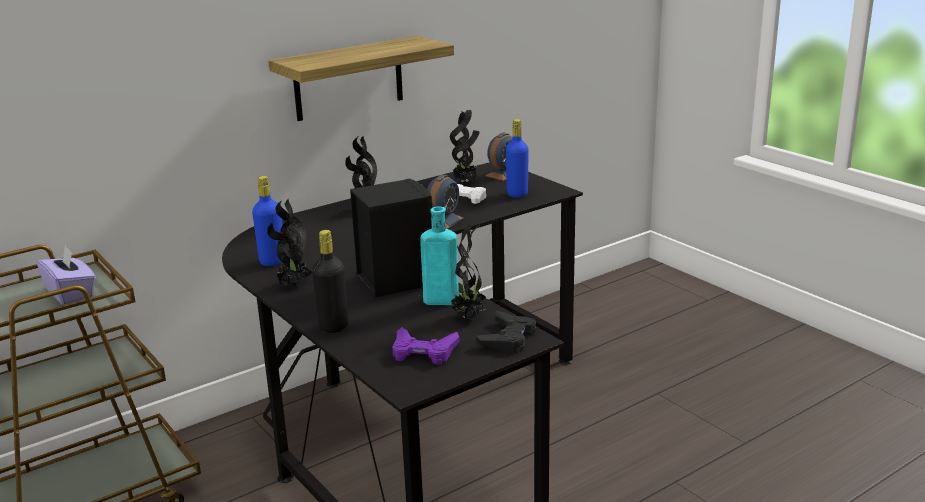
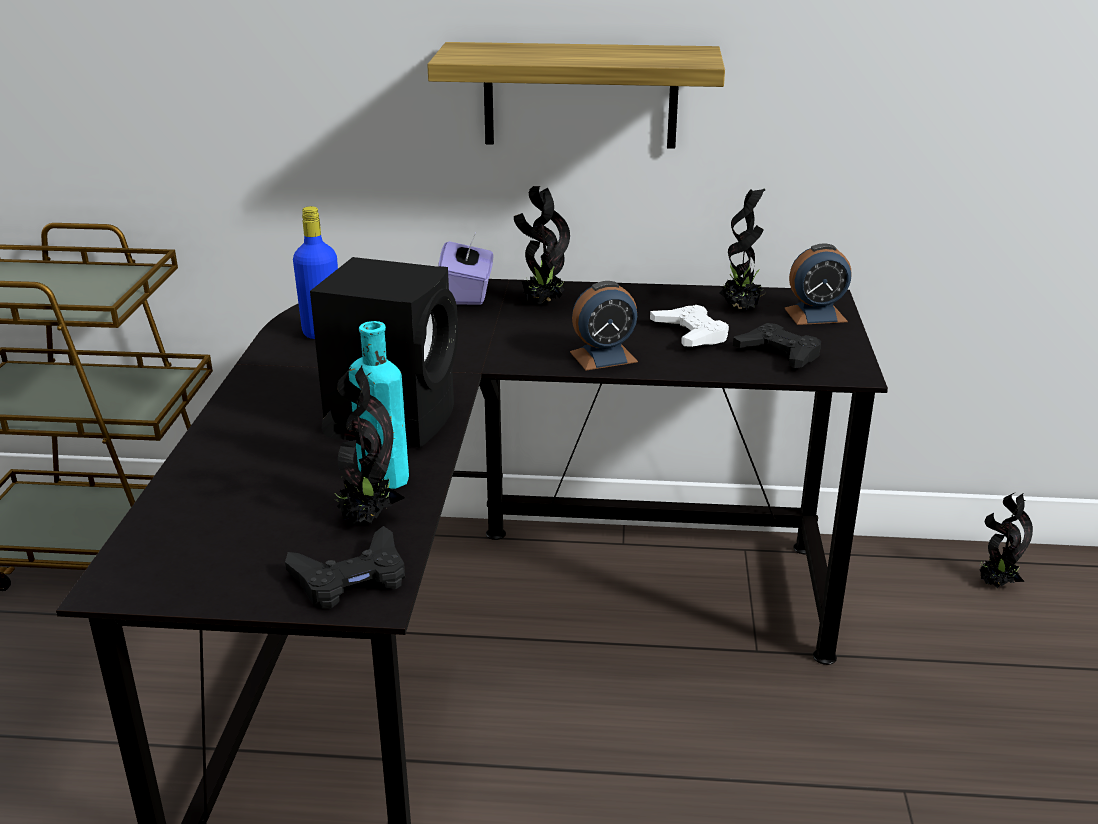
camera: 40 degrees right, 5 degrees up
purple tissue box [37,245,96,305] -> purple tissue box moved to [438,231,493,305]
potted plant [267,199,312,286] -> potted plant moved to [979,492,1033,588]
black bottle [312,230,348,333] -> none
purple game controller [392,327,460,365] -> none
blue bottle [506,119,529,198] -> black game controller [733,323,821,368]

